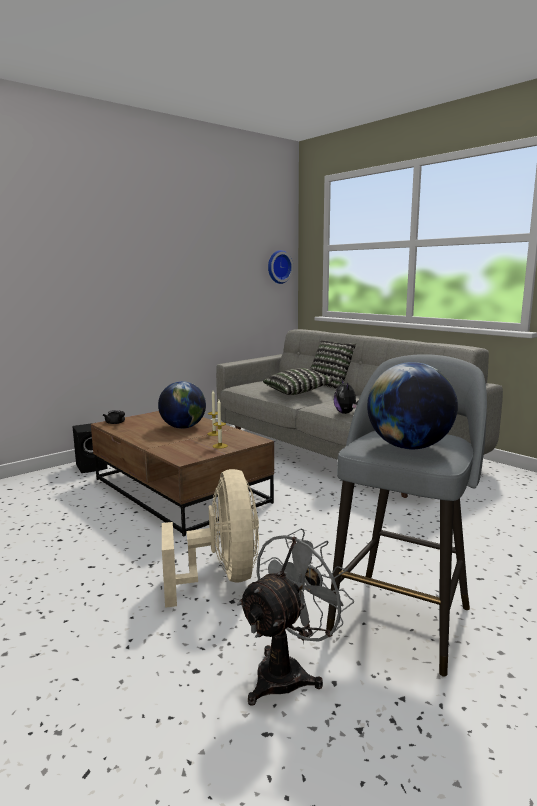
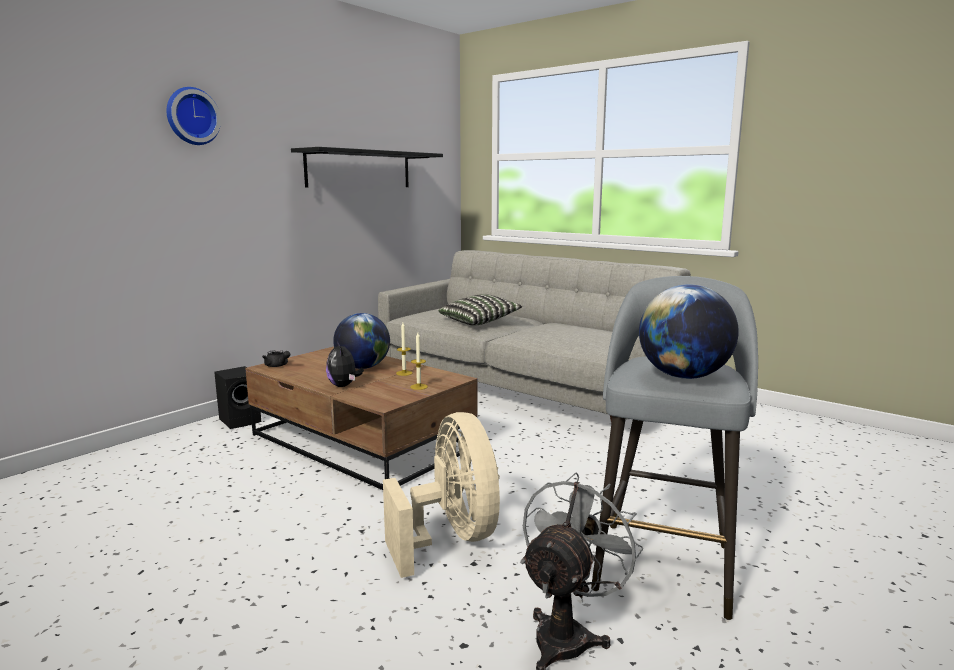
camera: 10 degrees left, 0 degrees up
wall clock [268,250,293,284] -> wall clock moved to [167,87,221,145]
pillow [310,340,356,389] -> none
plush toy [334,380,359,414] -> plush toy moved to [326,341,364,387]
none -> black shelf [291,147,443,188]

